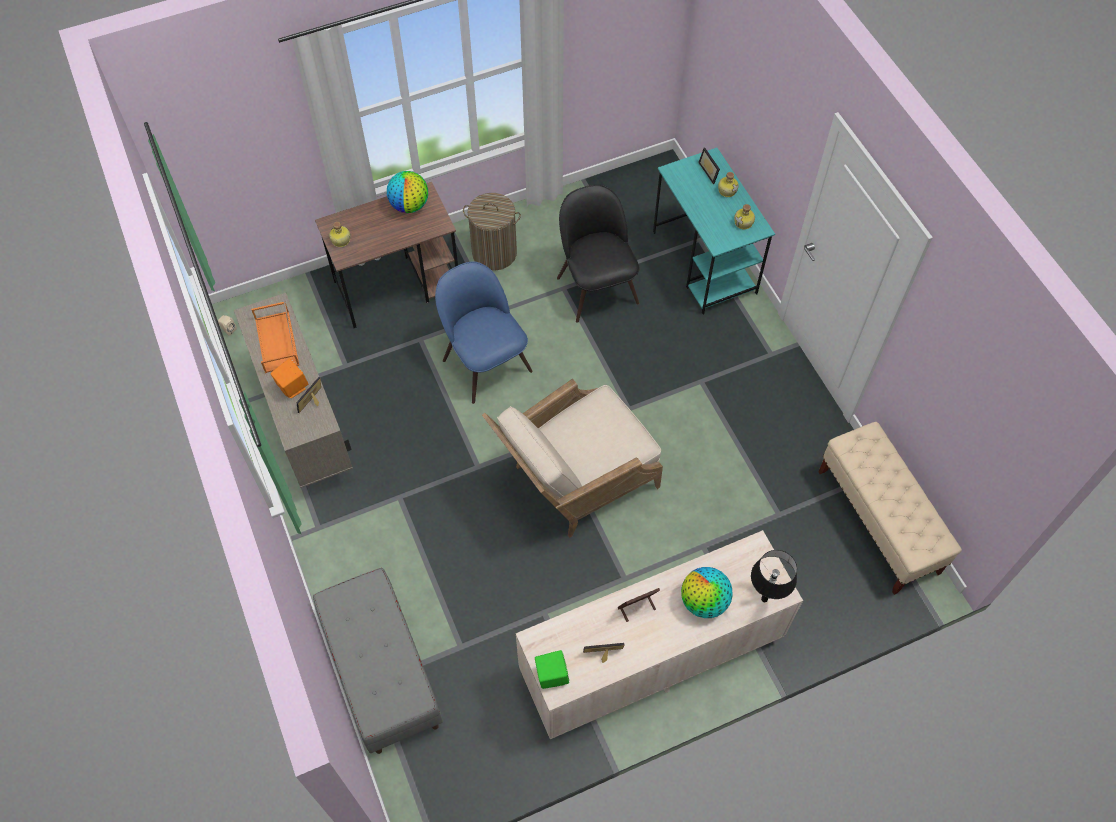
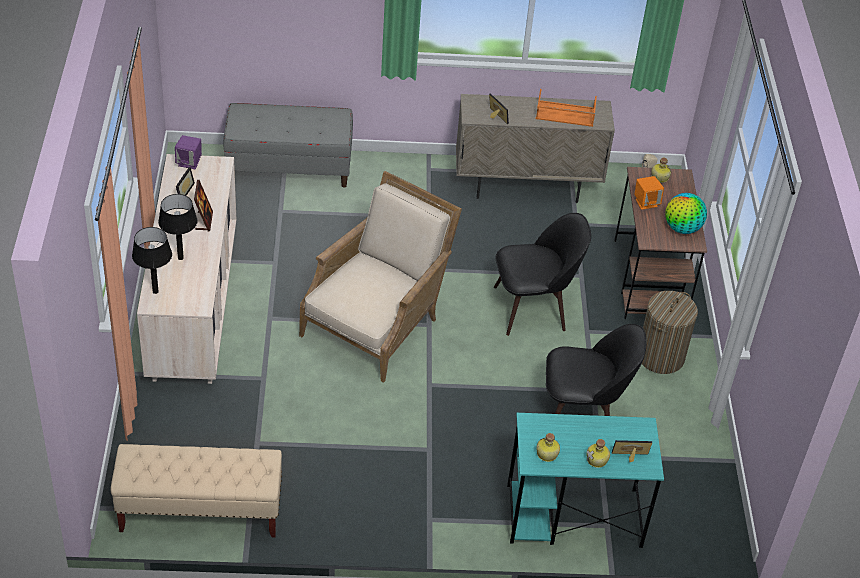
camera: 110 degrees right, 15 degrees down
orange speaker [270,359,308,398] -> orange speaker moved to [634,176,664,210]
blue chair [435,261,533,404] -> black chair [494,213,591,336]
beige armchair [482,379,663,538] -> beige armchair turned 45 degrees clockwise [299,171,462,383]
green speaker [535,650,569,689] -> purple speaker [175,135,202,169]
globe [681,567,733,618] -> black table lamp [158,194,198,260]

